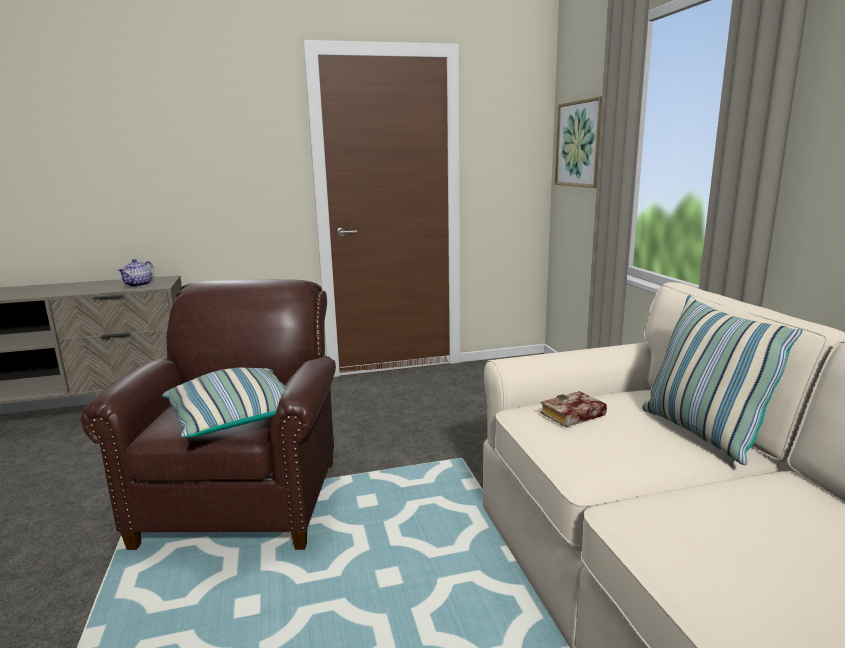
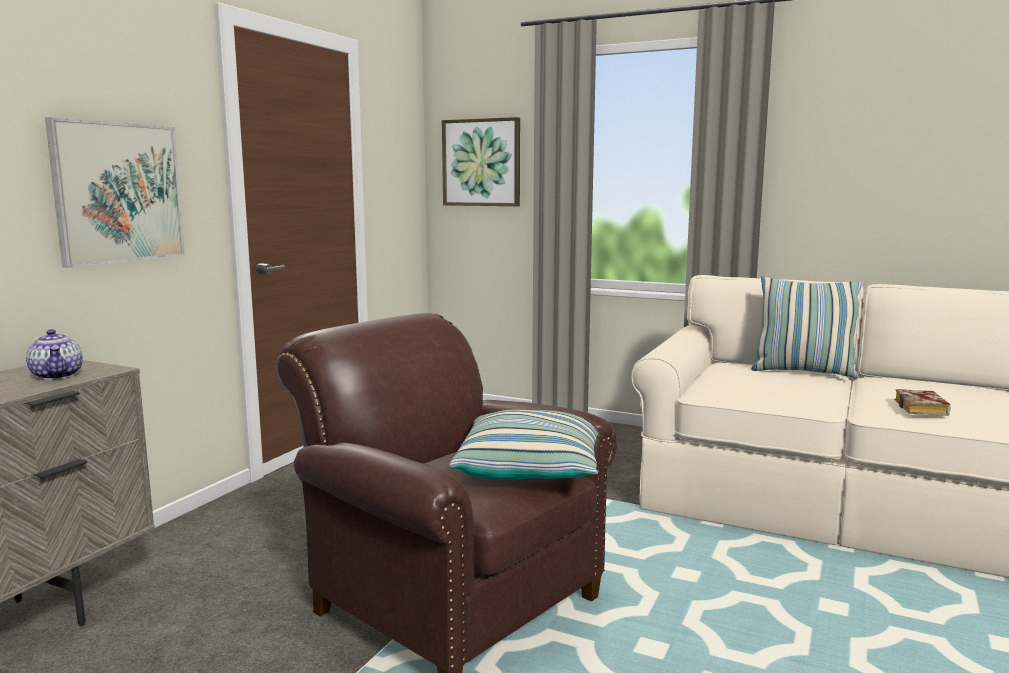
camera: 50 degrees left, 5 degrees down
book [540,391,607,427] -> book moved to [895,389,950,416]
none -> picture [45,117,185,268]

